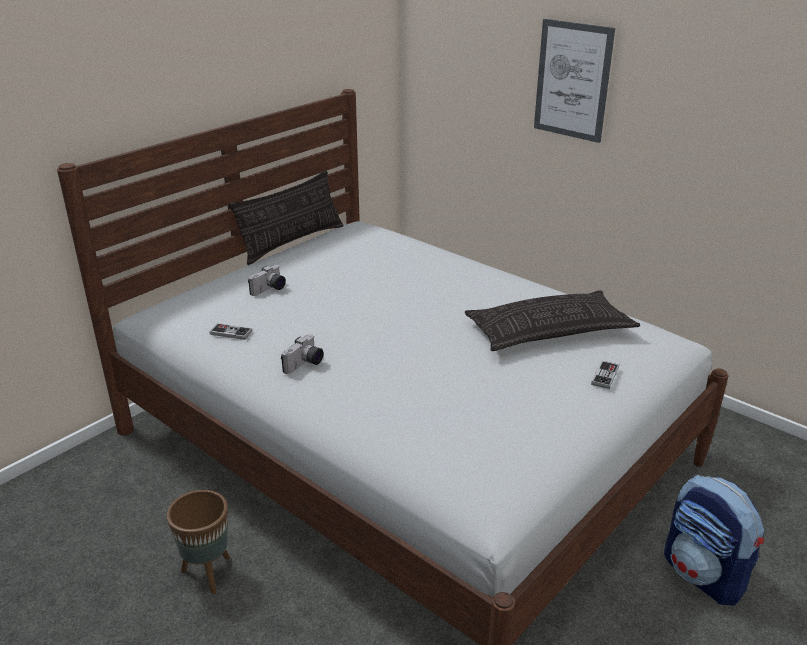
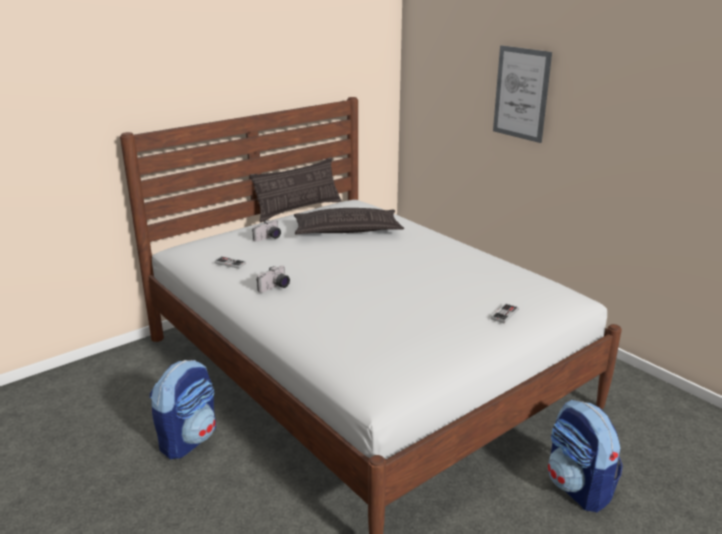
camera: 10 degrees right, 5 degrees down
brown planter [166,490,230,594] -> backpack [149,360,216,459]
pillow [465,290,640,351] -> pillow moved to [294,208,404,234]

